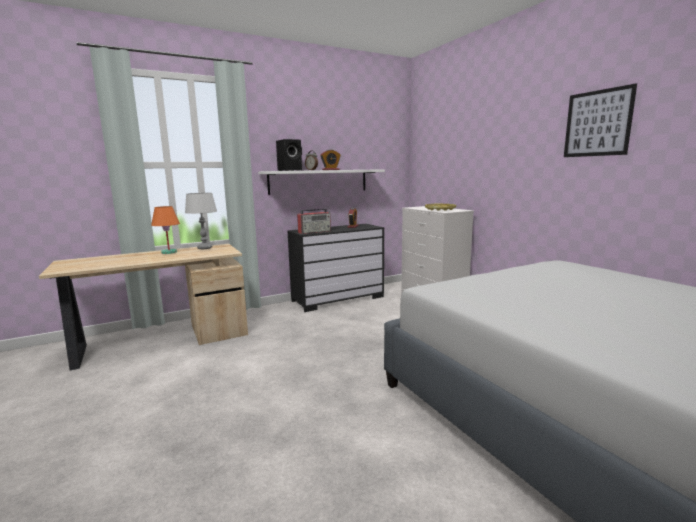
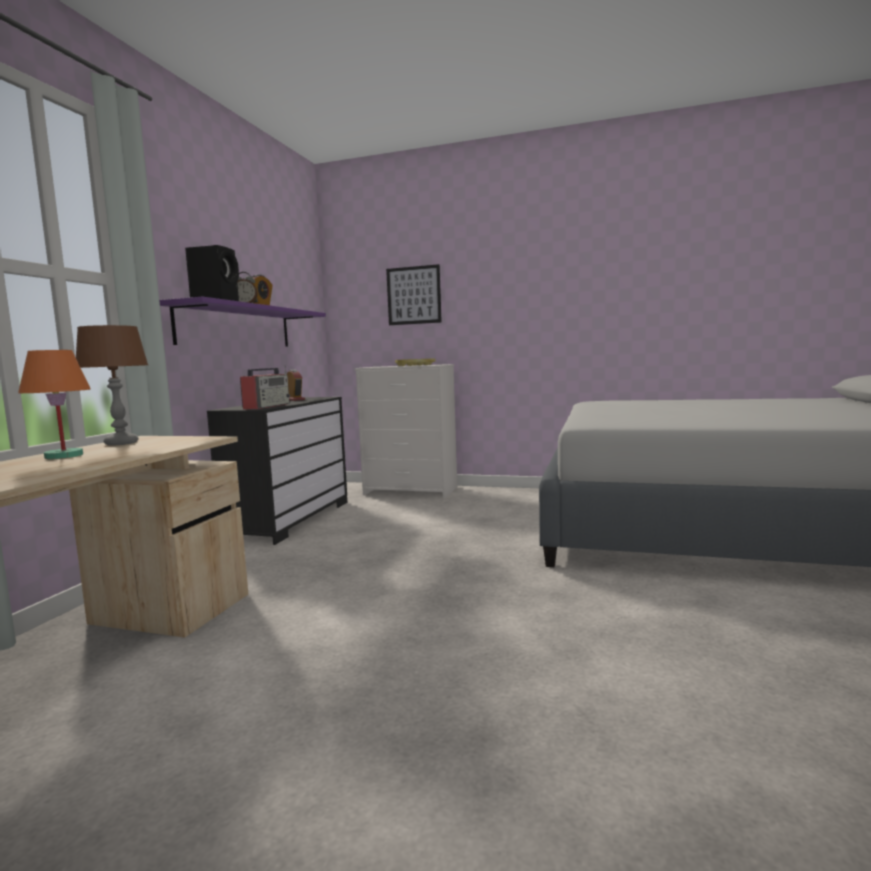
camera: 45 degrees left, 5 degrees down
grey table lamp [185,193,217,249] -> brown table lamp [76,325,148,445]
white shelf [258,169,385,195] -> purple shelf [159,297,326,346]
picture [564,83,637,157] -> picture moved to [386,264,442,325]

